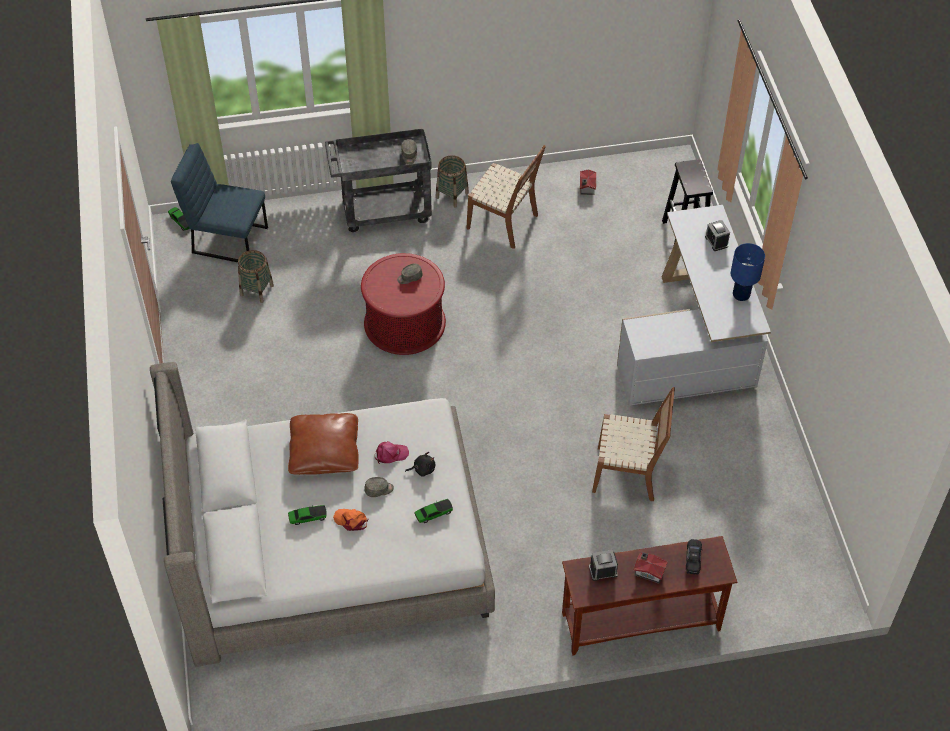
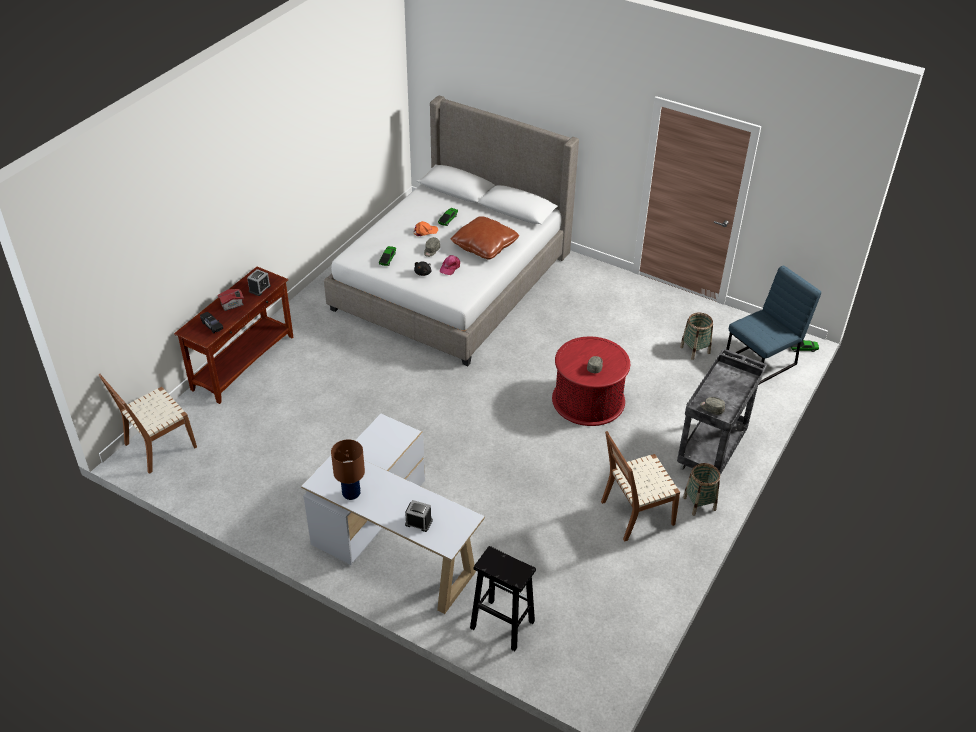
camera: 130 degrees right, 10 degrees down
toy house [580,169,596,195] -> none
chair [592,387,675,501] -> chair moved to [99,374,197,474]
blue table lamp [731,243,765,301] -> brown table lamp [331,439,365,500]

